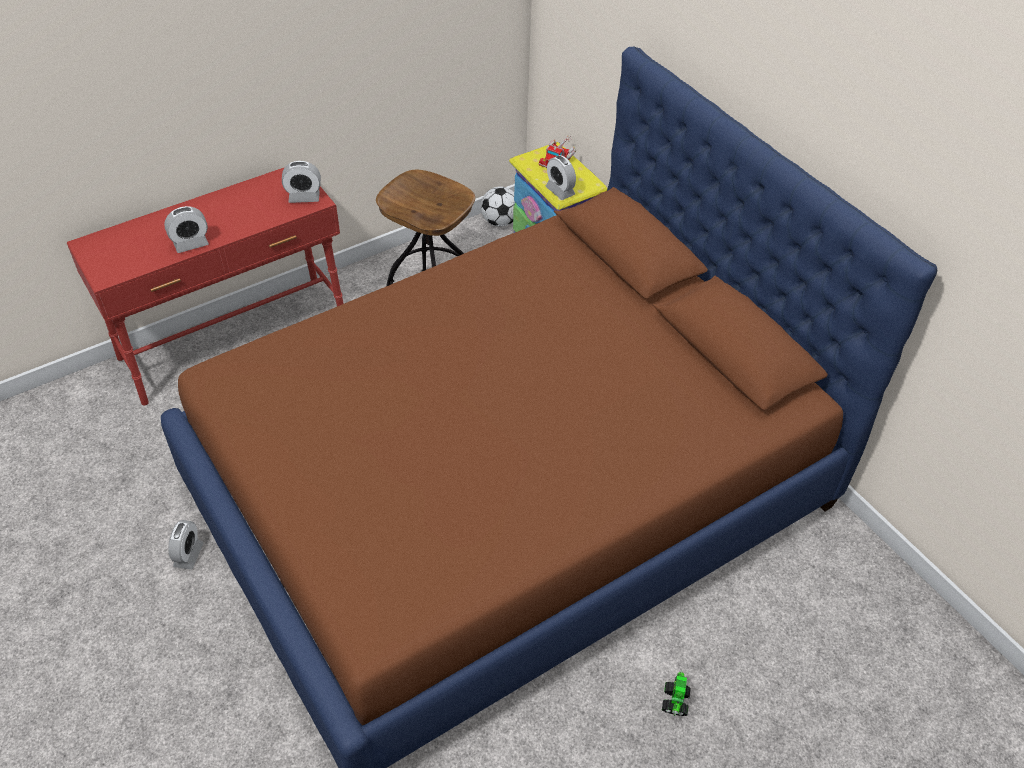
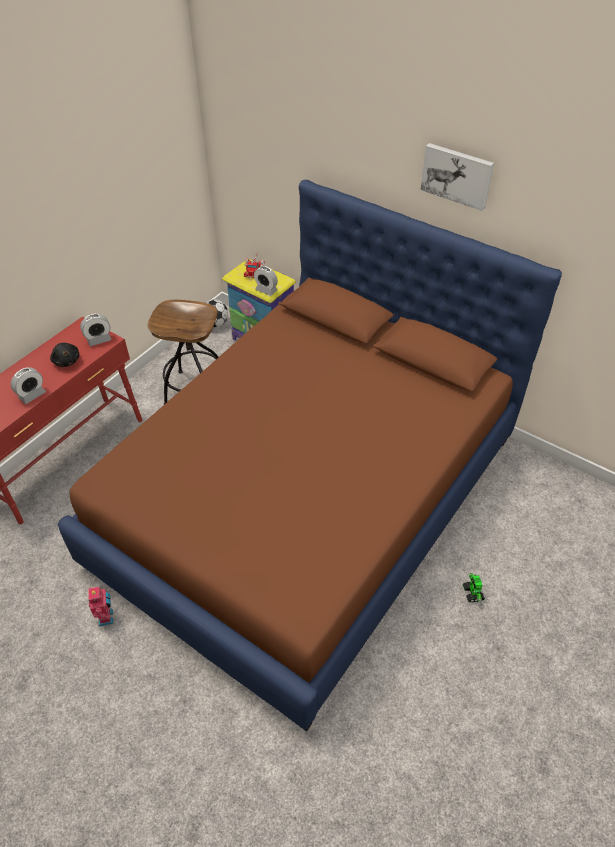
camera: 20 degrees left, 0 degrees up
alarm clock [168,520,203,570] -> toy robot [88,586,113,626]
none -> black plush toy [50,343,80,367]
none -> picture [420,143,494,211]

